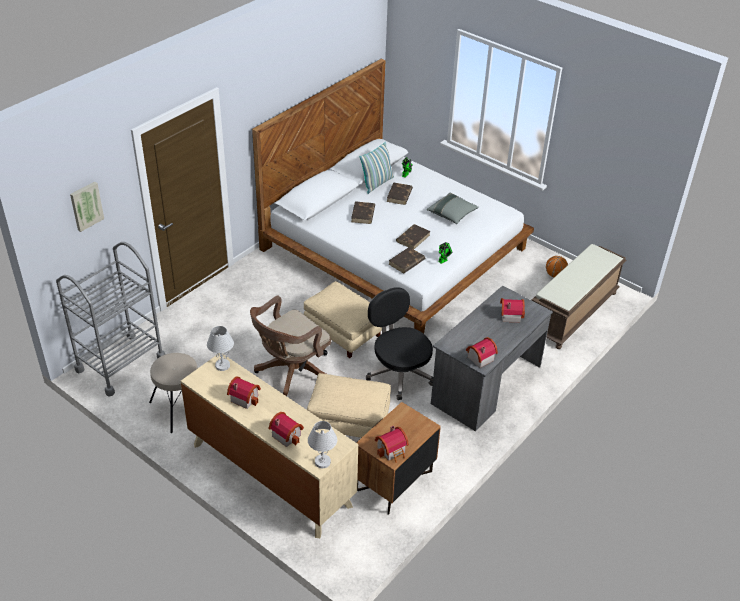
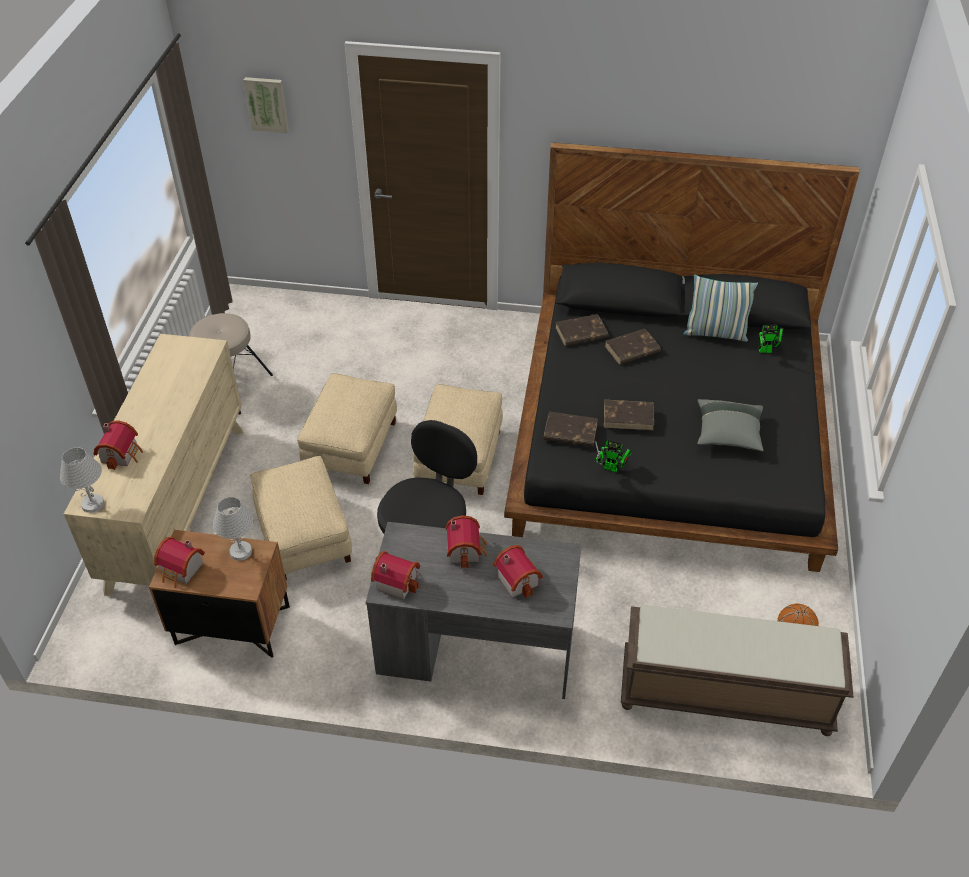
camera: 60 degrees right, 5 degrees up
grey cart [56,242,165,397] -> none
white table lamp [207,326,234,371] -> white table lamp moved to [213,497,254,561]
toy house [227,377,261,409] -> toy house moved to [446,515,488,569]
brown office chair [250,295,331,396] -> beige ottoman [297,373,397,484]
white bed [252,59,534,334] -> black bed [504,142,860,572]
brown book [387,183,413,205] -> brown book moved to [555,314,609,346]

